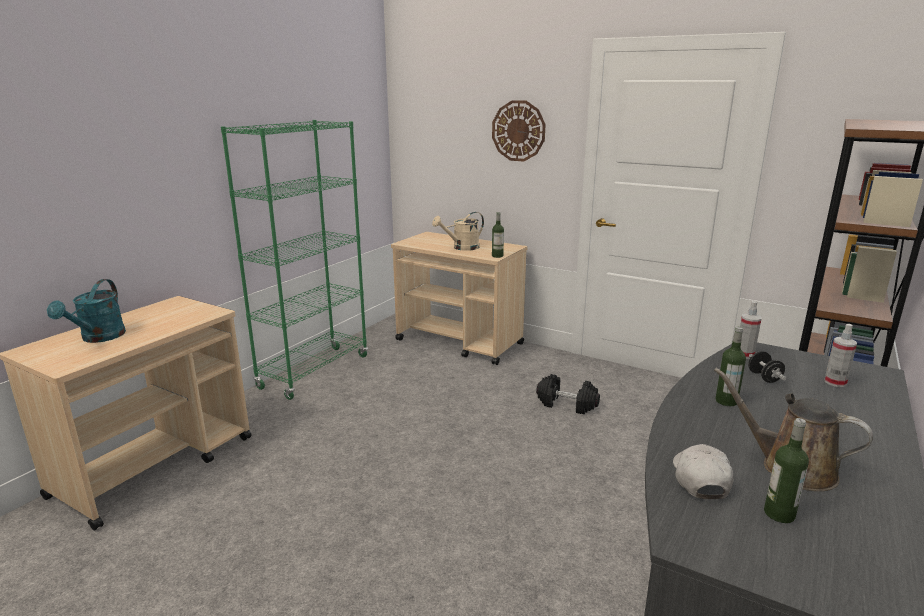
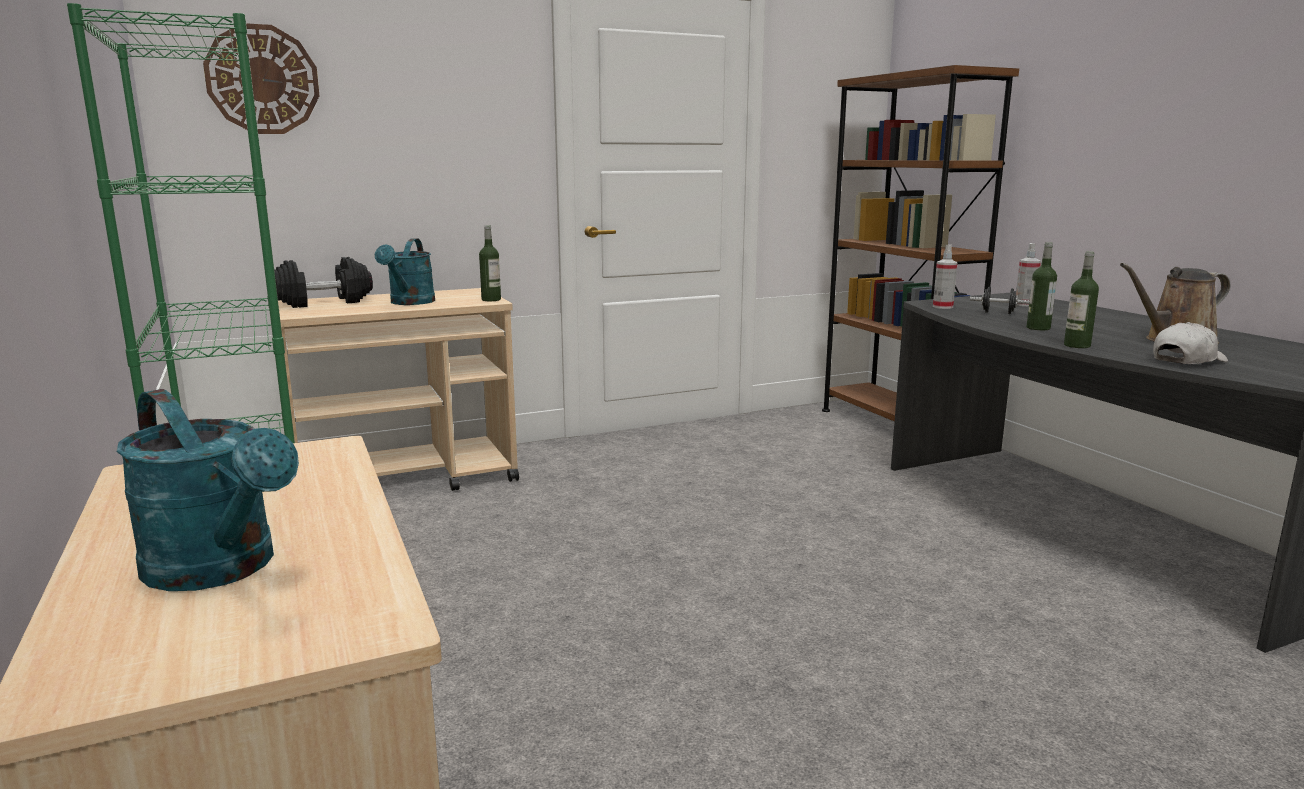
camera: 55 degrees left, 5 degrees down
beige watering can [432,212,484,251] -> turquoise watering can [374,238,435,305]
wall clock [492,100,546,162] -> wall clock moved to [203,23,319,134]
black dumbbell [536,374,600,414] -> black dumbbell moved to [274,257,373,308]
white cap [673,444,733,499] -> white cap turned 105 degrees clockwise [1153,322,1228,364]
bottle [764,418,809,523] -> bottle moved to [1064,251,1099,348]

